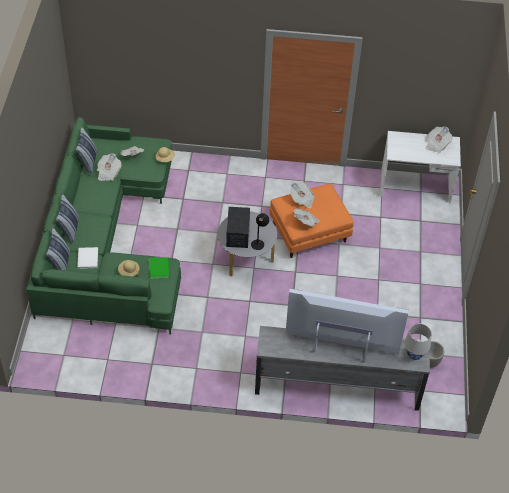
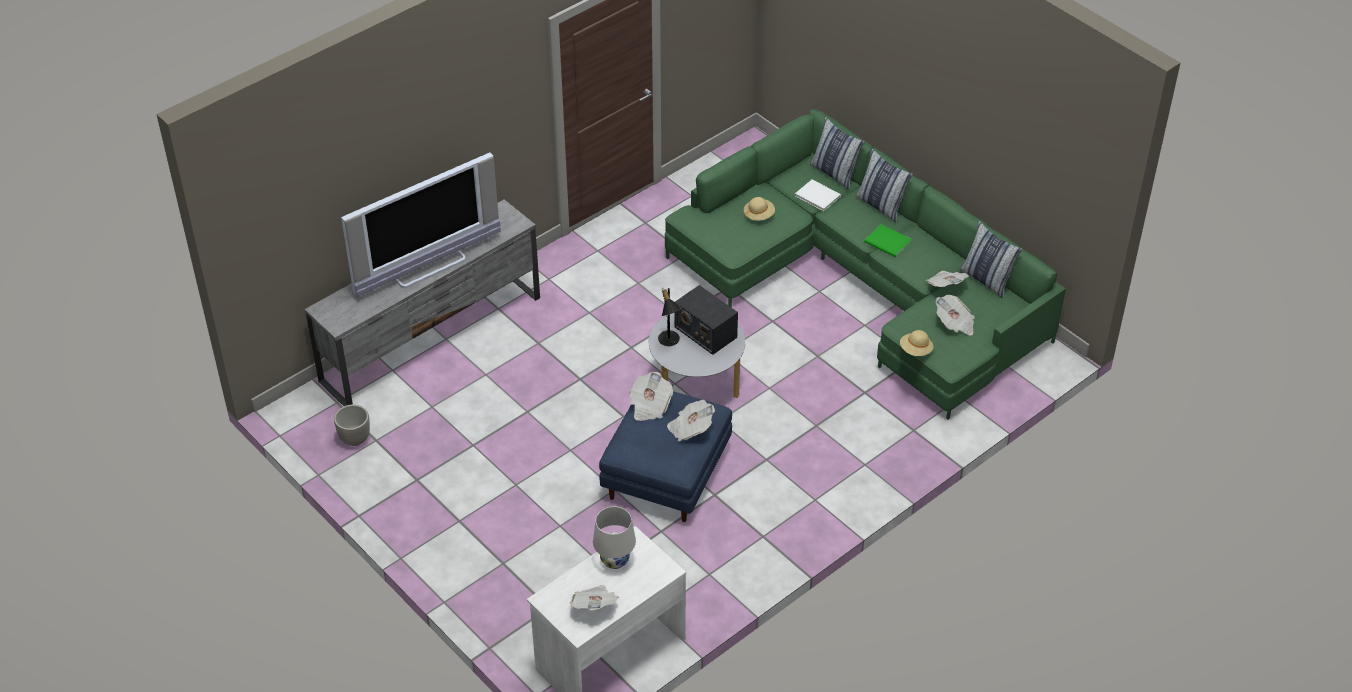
camera: 135 degrees right, 5 degrees down
green book [149,257,170,279] -> green book moved to [864,224,912,258]
orange ottoman [270,184,354,258] -> blue ottoman [599,391,732,522]
white table lamp [404,324,431,360] -> white table lamp moved to [593,506,636,569]

